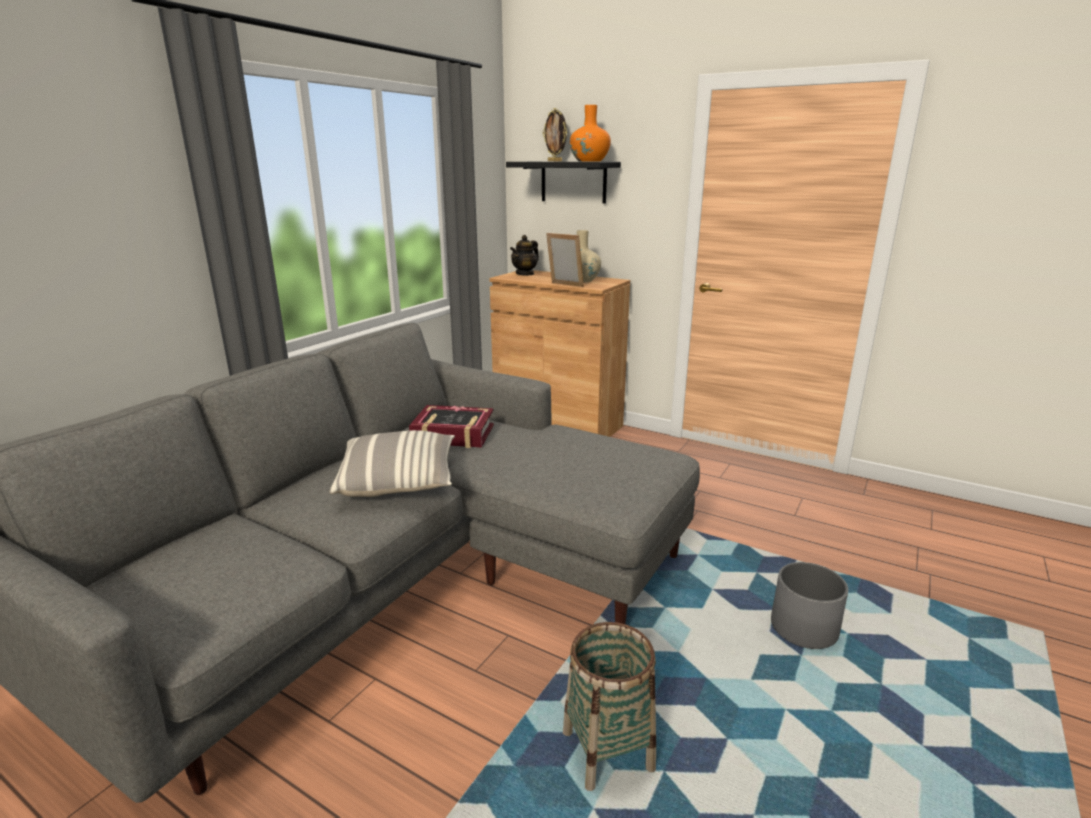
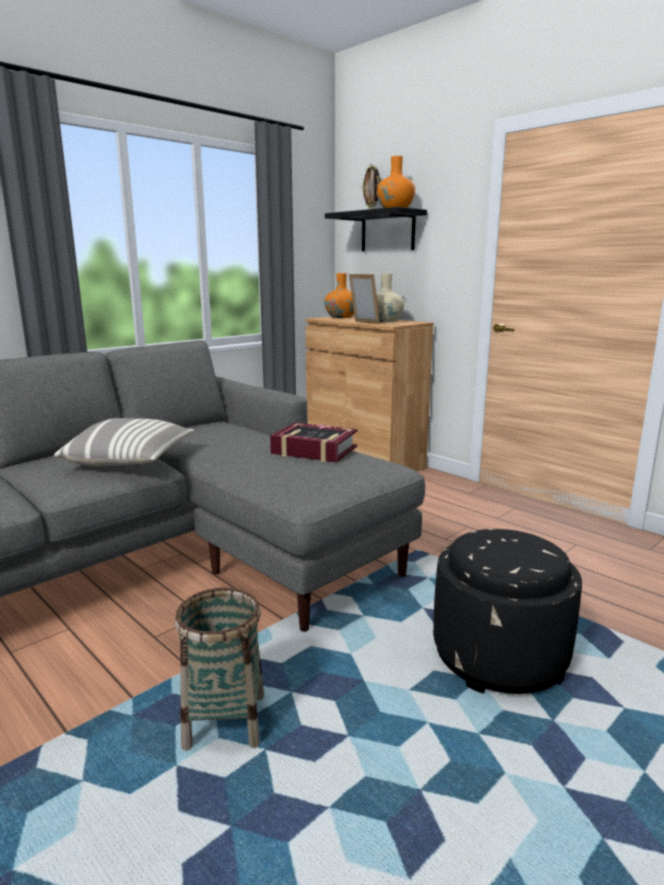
camera: 15 degrees right, 5 degrees down
book [409,405,494,448] -> book moved to [270,422,357,462]
teapot [510,235,539,276] -> orange vase [324,273,354,318]
grey planter [771,562,848,649] -> black ottoman [433,529,582,694]

